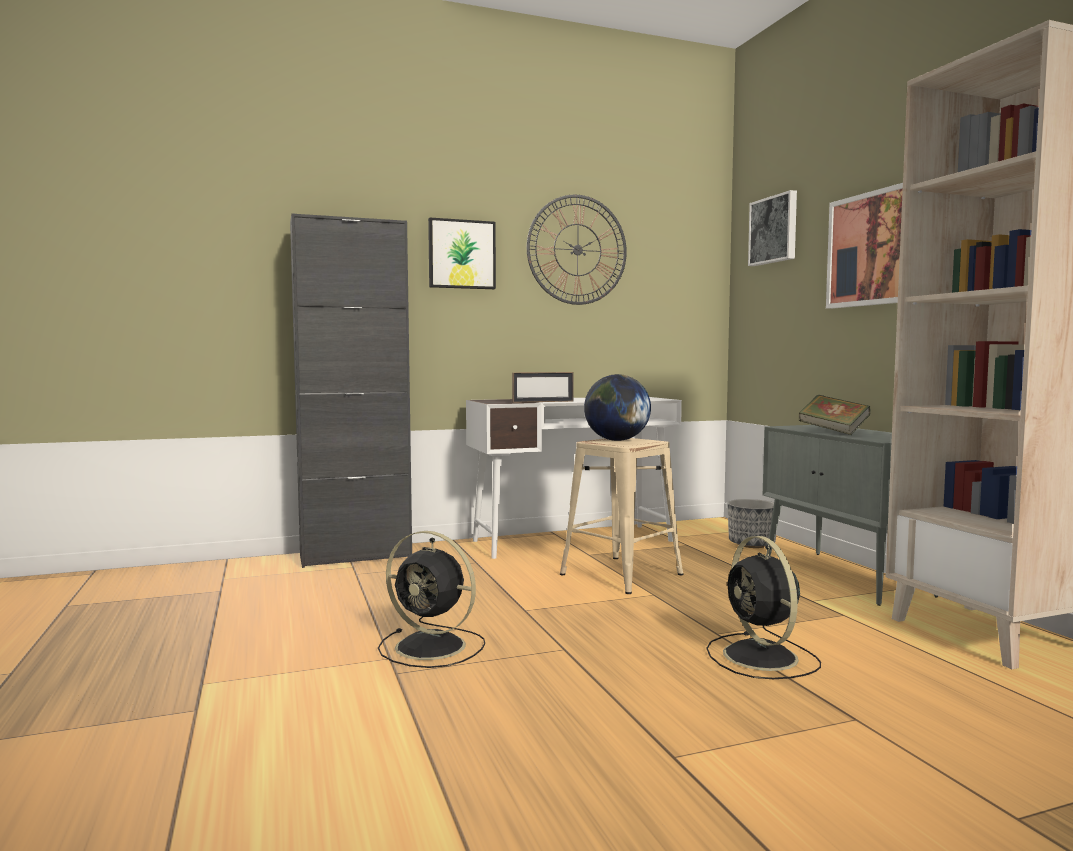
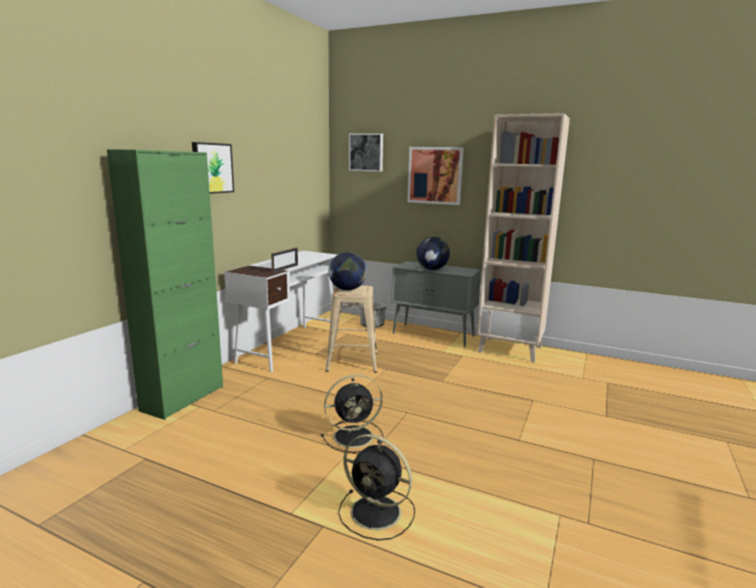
camera: 45 degrees left, 10 degrees up
black cabinet [290,214,412,568] -> green cabinet [107,149,223,420]
wall clock [527,195,627,305] -> none
black fan [706,536,821,679] -> black fan moved to [338,434,415,540]
book [799,395,871,435] -> globe [416,237,450,270]

